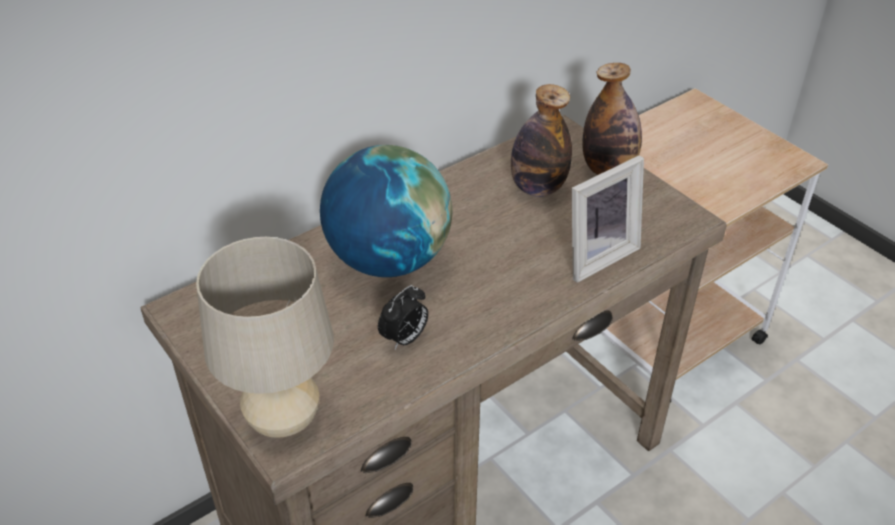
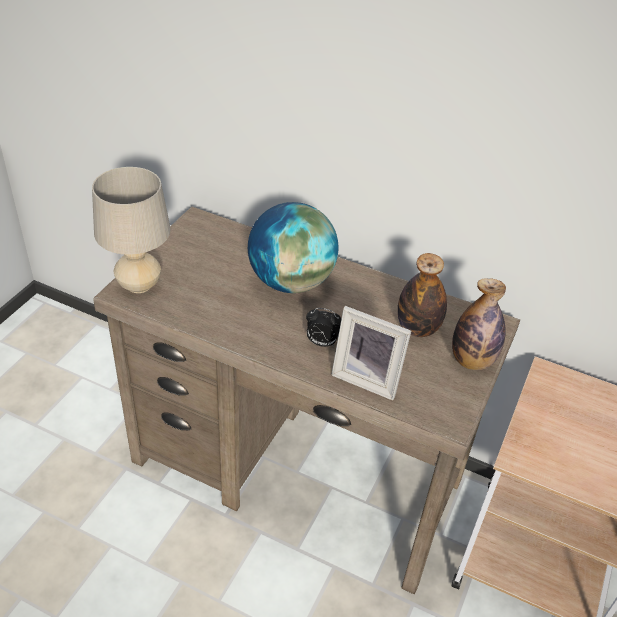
camera: 60 degrees right, 0 degrees up
alarm clock [378,285,428,349] -> alarm clock moved to [306,308,341,347]

